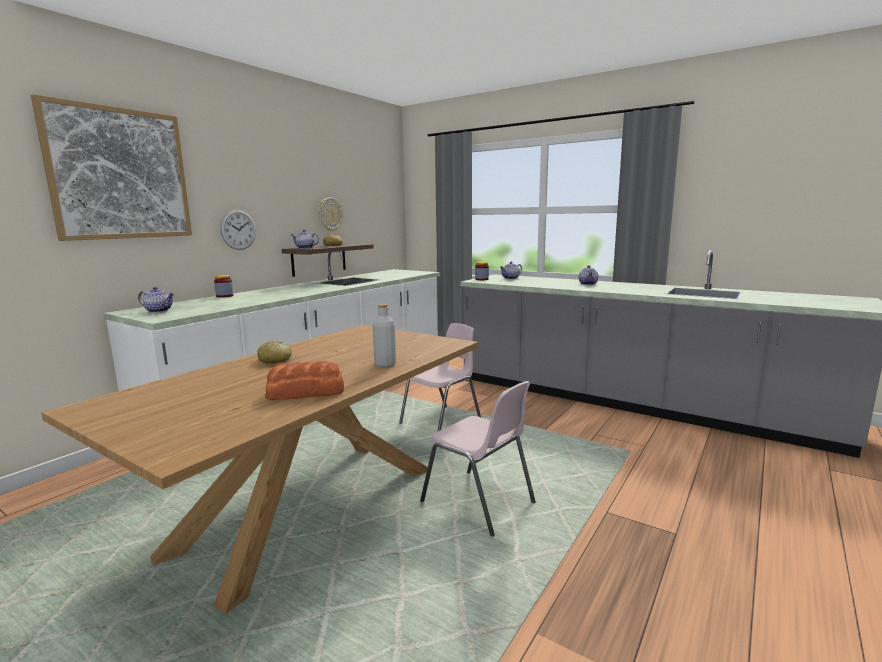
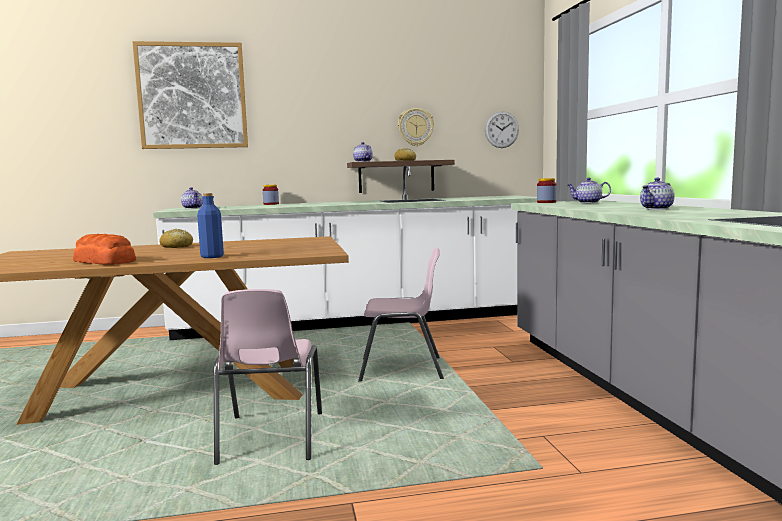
camera: 45 degrees right, 5 degrees down
wall clock [220,209,256,250] -> wall clock moved to [485,111,519,148]
grey bottle [372,304,396,367] -> blue bottle [197,193,224,258]

